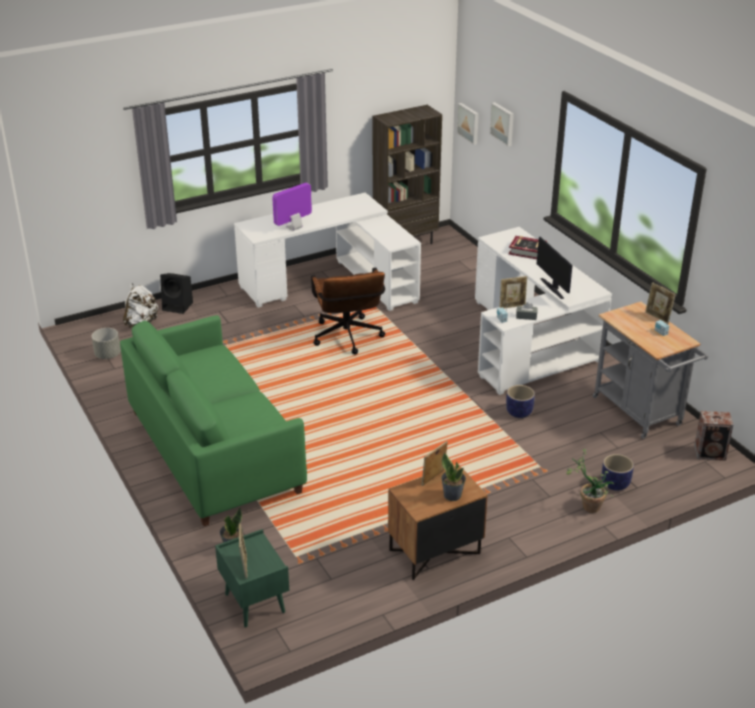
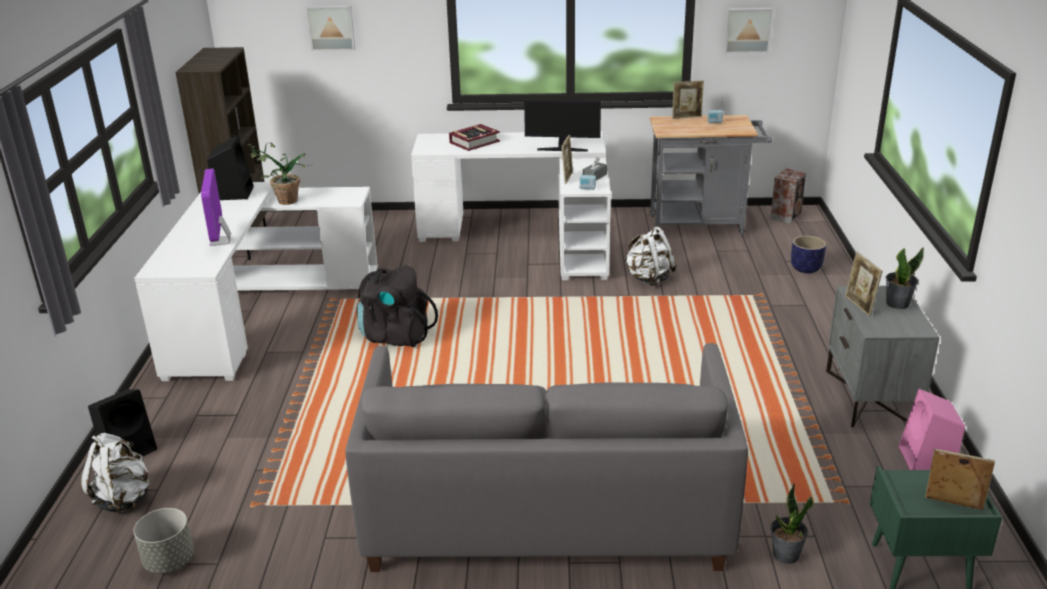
camera: 60 degrees left, 5 degrees down
green sofa [120,315,307,526] -> grey sofa [345,343,748,572]
brown office chair [311,268,385,355] -> black backpack [357,265,438,347]
brown nightstand [388,464,487,580] -> grey nightstand [826,286,940,427]
picture [457,103,479,145] -> picture moved to [724,8,773,54]
planter [506,385,535,418] -> white backpack [624,227,677,286]
potted plant [567,449,614,513] -> potted plant moved to [248,143,312,205]
none -> black speaker [207,135,254,200]
none -> pink speaker [899,389,965,470]

